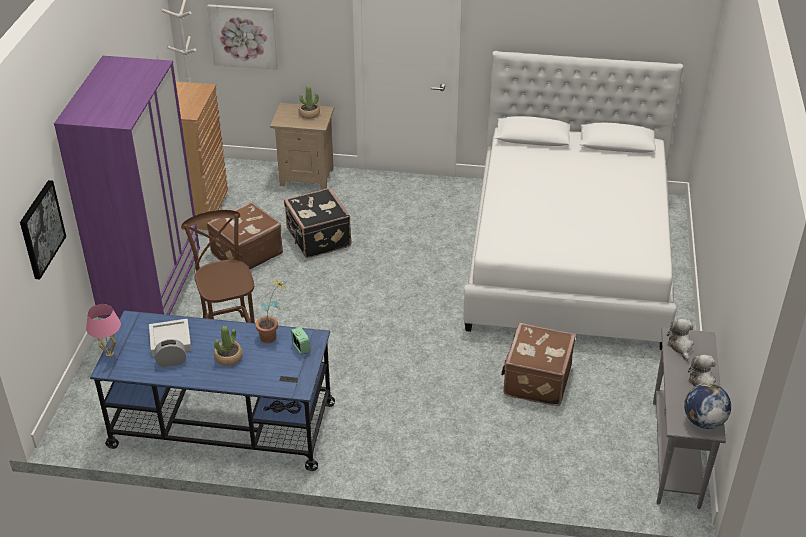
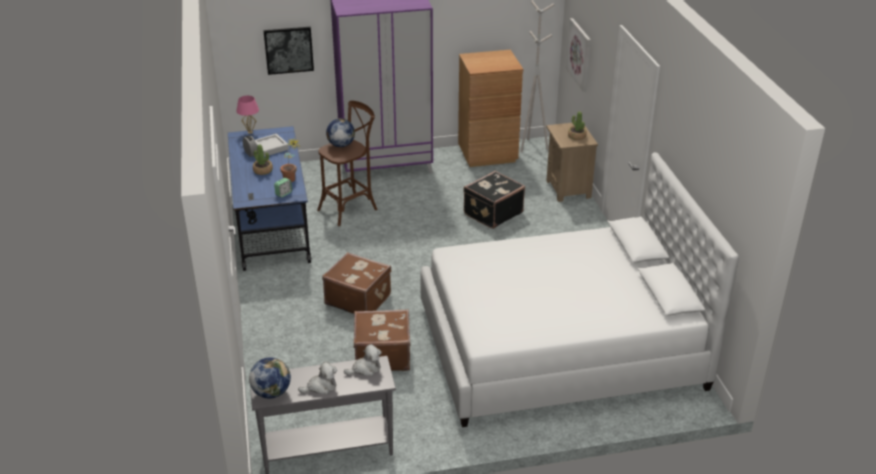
camera: 70 degrees right, 5 degrees down
brown suitcase [207,201,283,269] -> brown suitcase moved to [322,252,391,314]
none -> globe [326,118,355,147]

